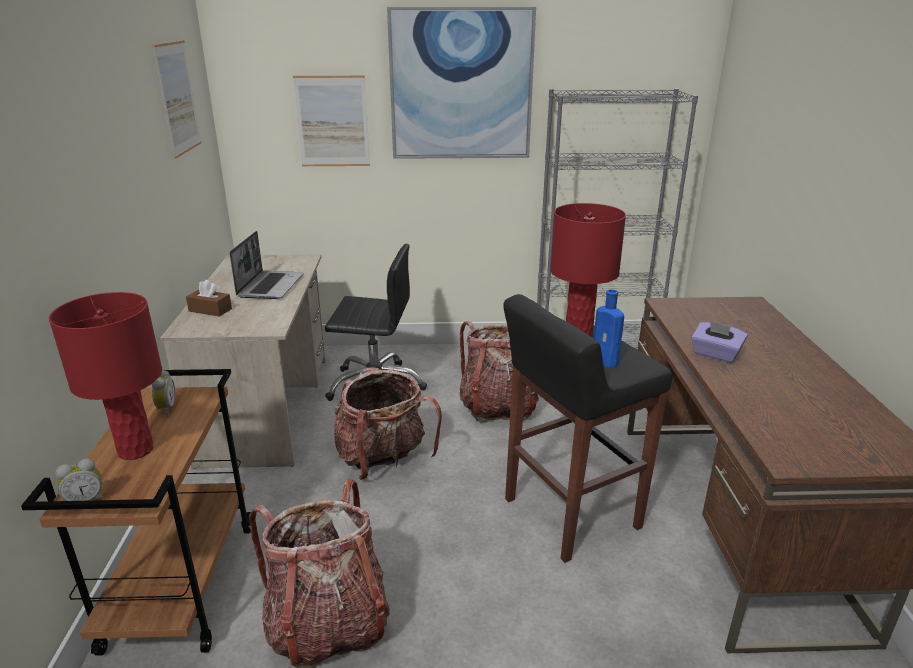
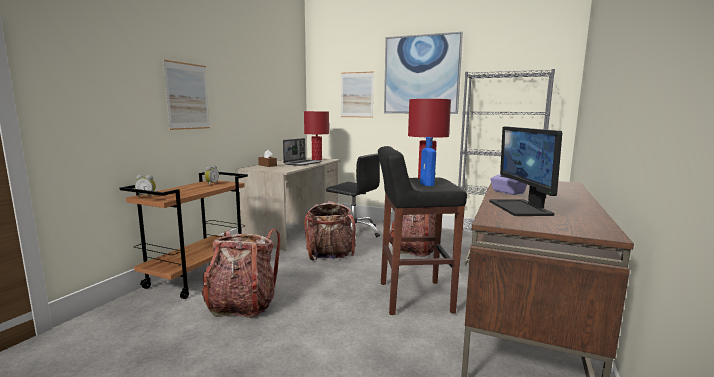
camera: 25 degrees right, 15 degrees down
red table lamp [49,292,162,460] -> red table lamp moved to [304,111,329,160]
picture [152,40,201,159] -> picture moved to [163,60,210,130]
none -> monitor [489,127,562,216]

